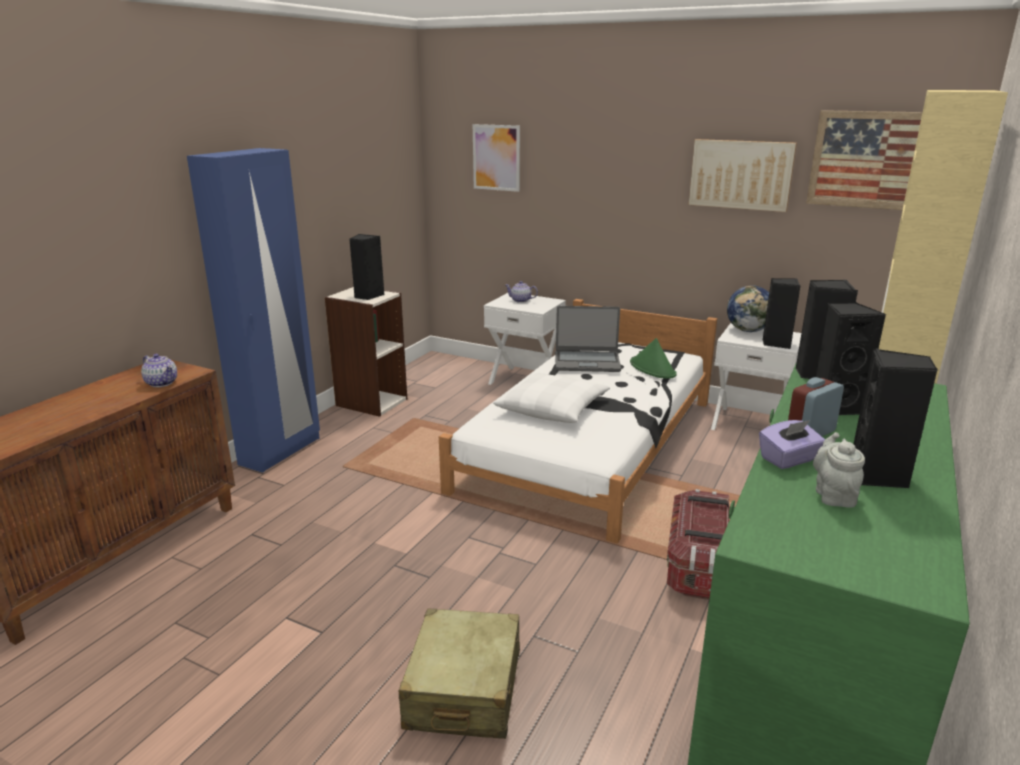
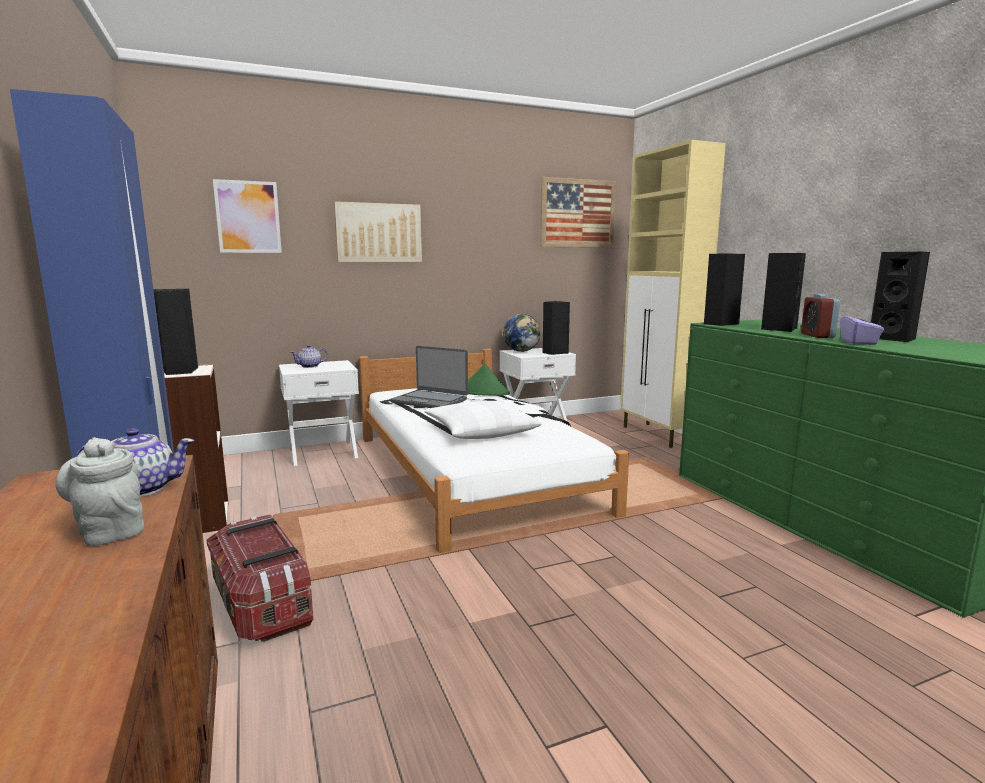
camera: 50 degrees left, 10 degrees down
beige suitcase [398,608,520,739] -> none
laptop [556,306,621,372] -> laptop turned 75 degrees clockwise [390,346,468,408]
storage box [667,489,730,600] -> storage box moved to [207,514,313,642]
picture [689,139,797,212] -> picture moved to [334,201,422,262]
grey teapot [813,432,865,507] -> grey teapot moved to [56,437,145,546]

